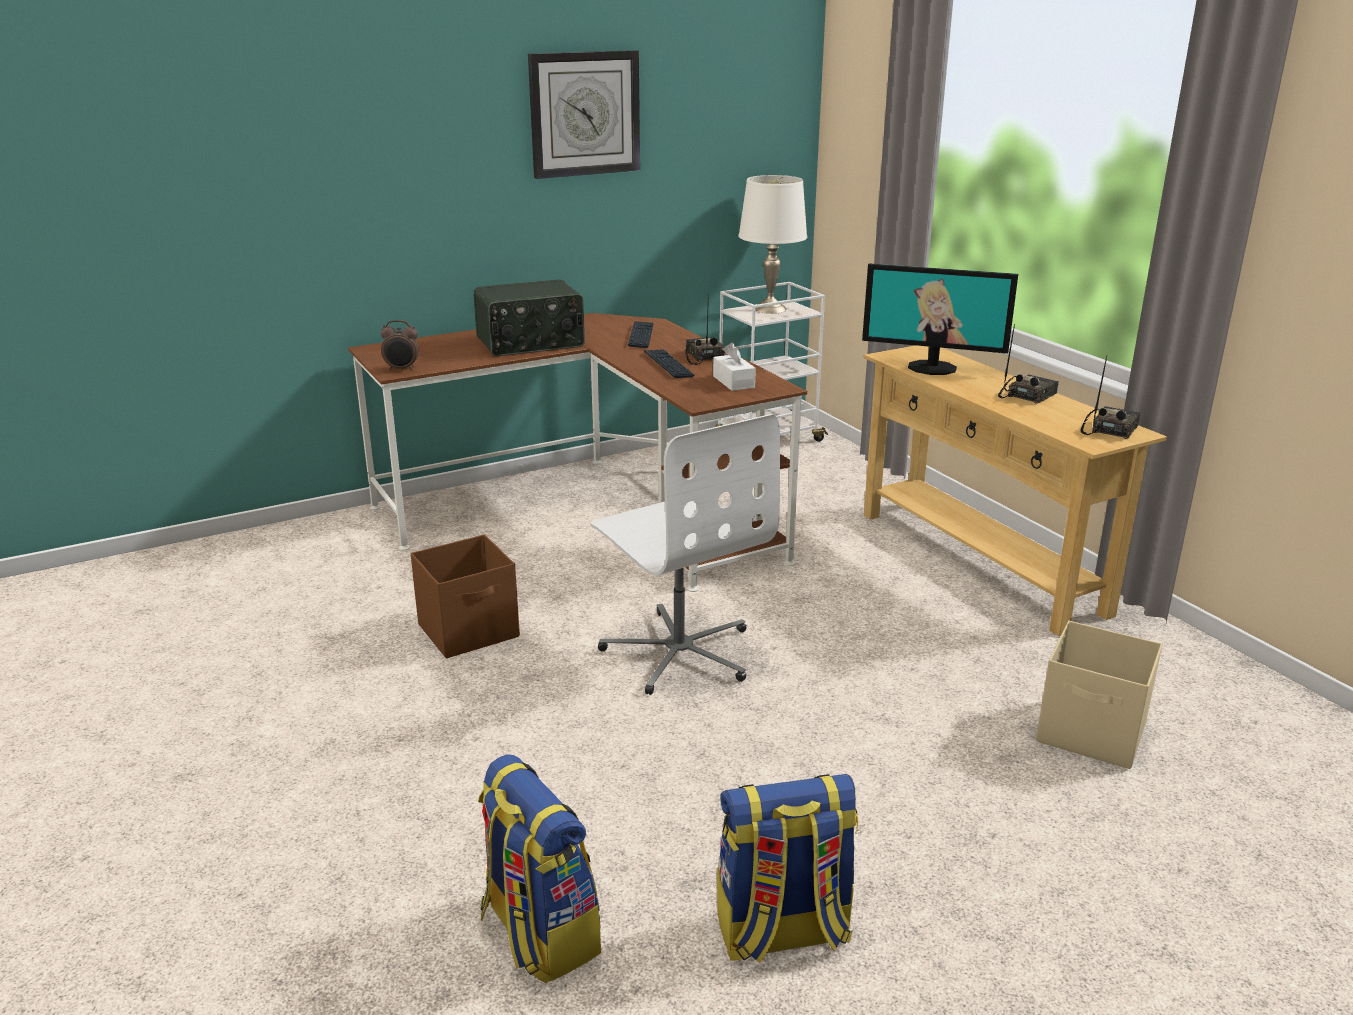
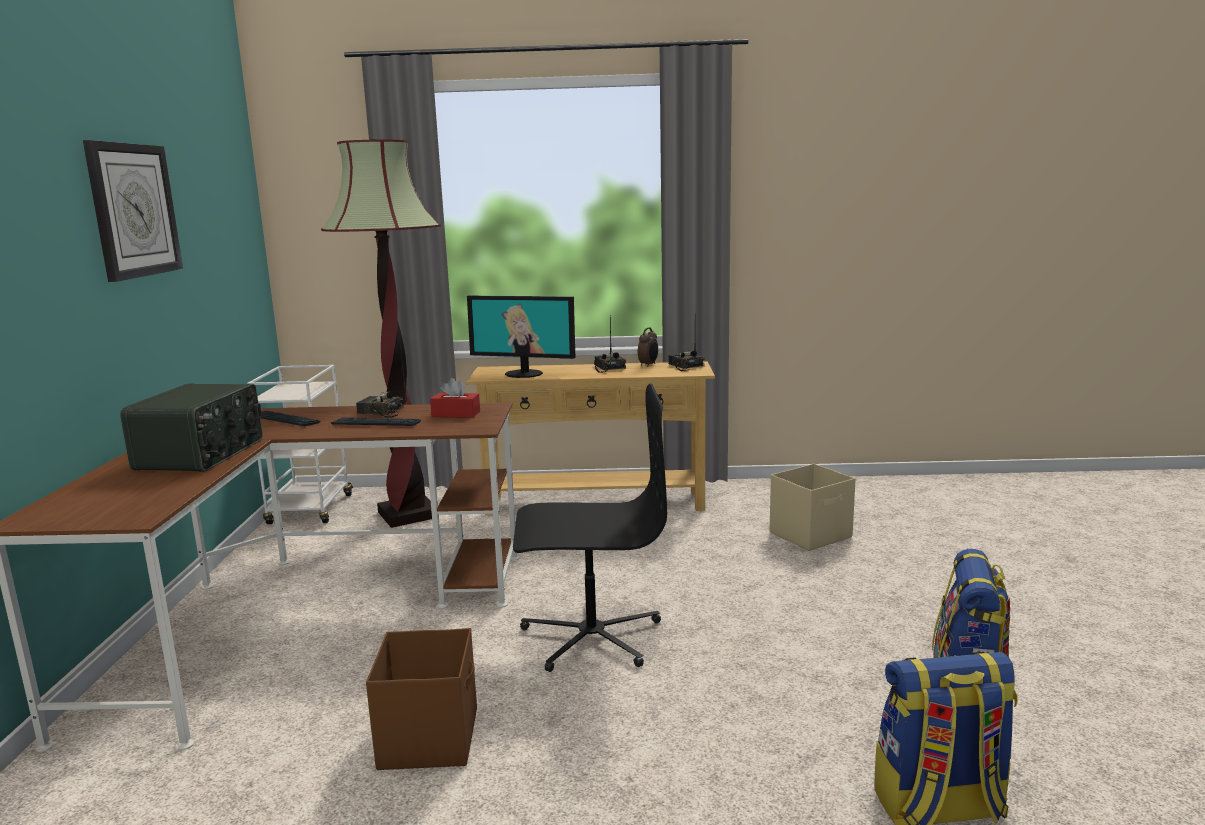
camera: 60 degrees left, 10 degrees down
alarm clock [381,320,419,371] -> alarm clock moved to [638,327,658,367]
white office chair [590,414,780,695] -> black office chair [513,384,667,672]
white tissue box [713,343,756,391] -> red tissue box [430,378,480,418]
white table lamp [738,175,807,314] -> none
monitor [862,263,1018,375] -> monitor turned 60 degrees clockwise [467,296,575,378]
none -> floor lamp [321,139,441,528]

